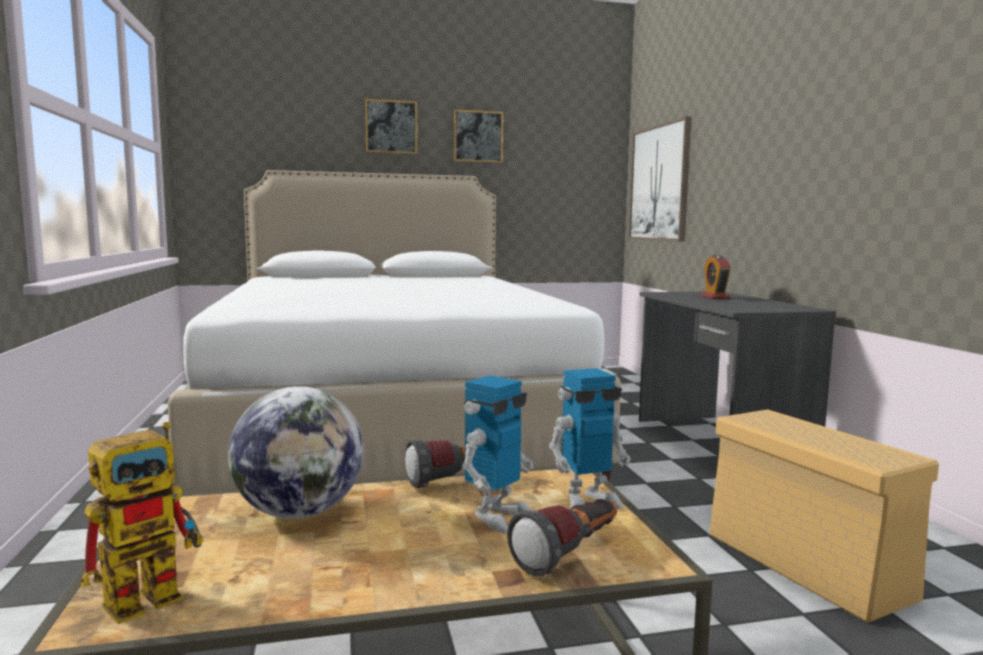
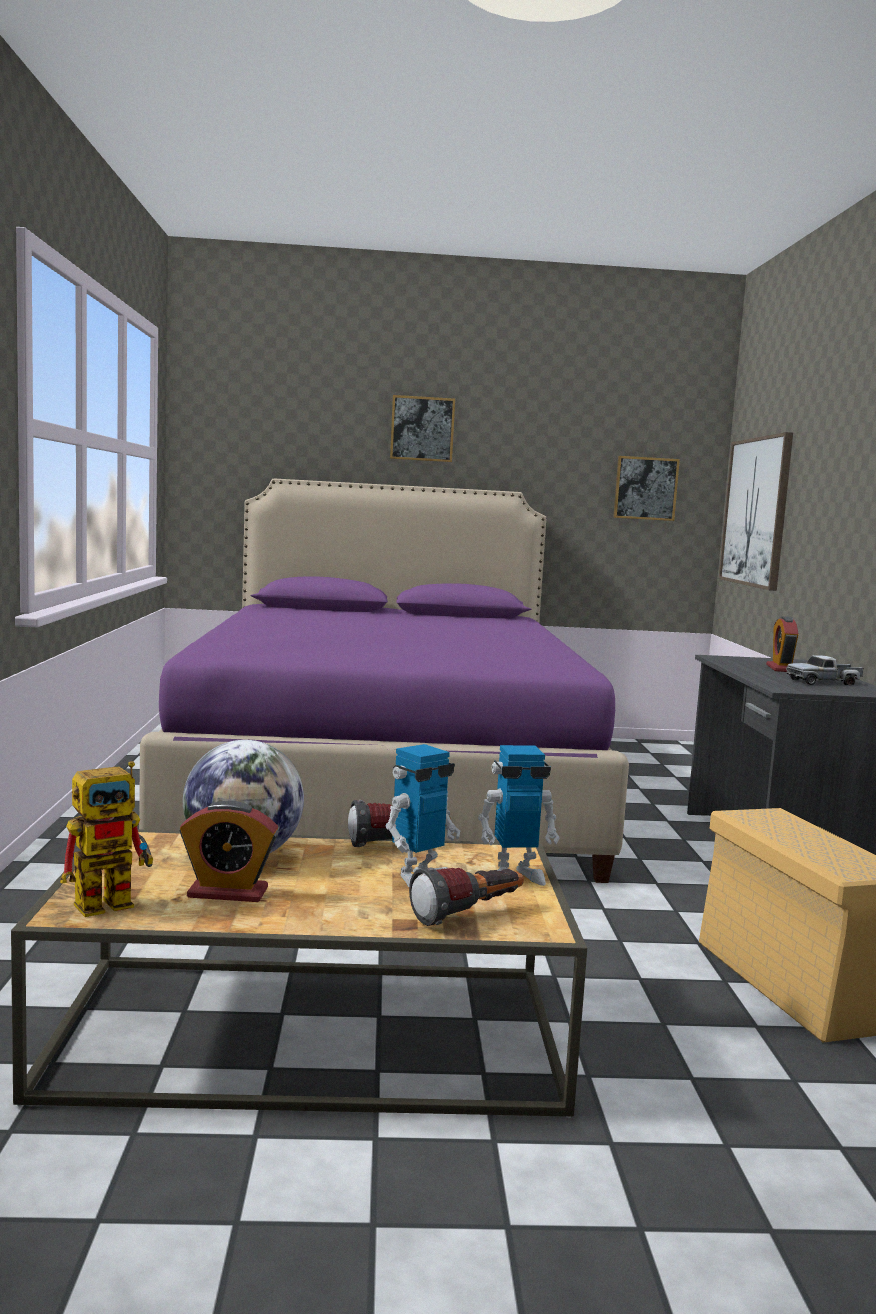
camera: 10 degrees right, 0 degrees up
white bed [167,170,621,494] -> purple bed [139,479,629,883]
picture [454,110,503,163] -> picture moved to [613,456,680,521]
none -> alarm clock [180,800,279,902]
none -> toy truck [786,655,863,685]

